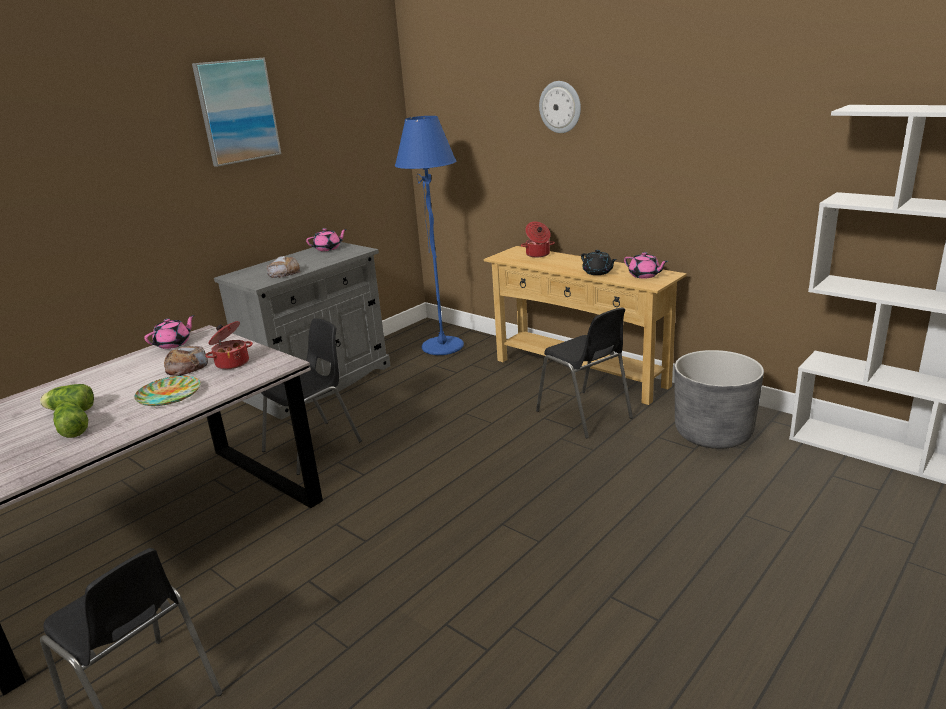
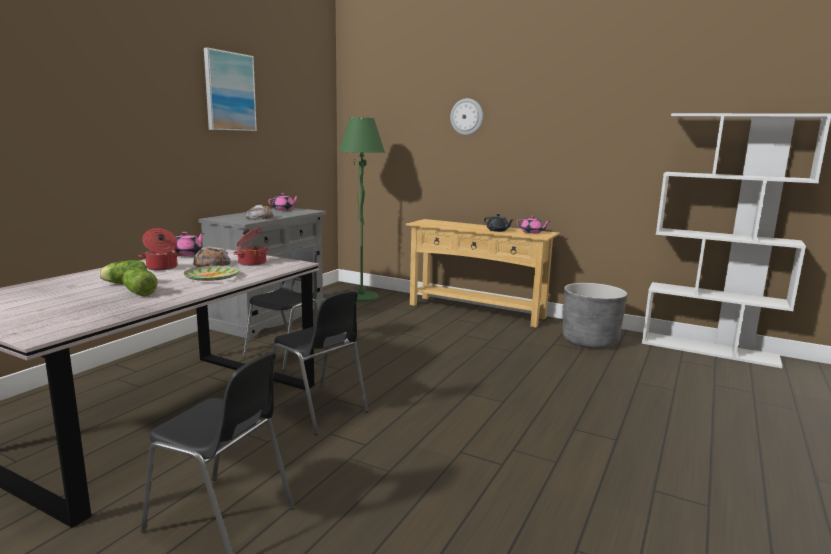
camera: 15 degrees left, 10 degrees down
blue floor lamp [395,116,464,355] -> green floor lamp [338,117,385,302]
cooking pot [521,221,555,257] -> cooking pot moved to [139,228,183,270]
black chair [536,307,633,438] -> black chair moved to [272,291,368,435]

